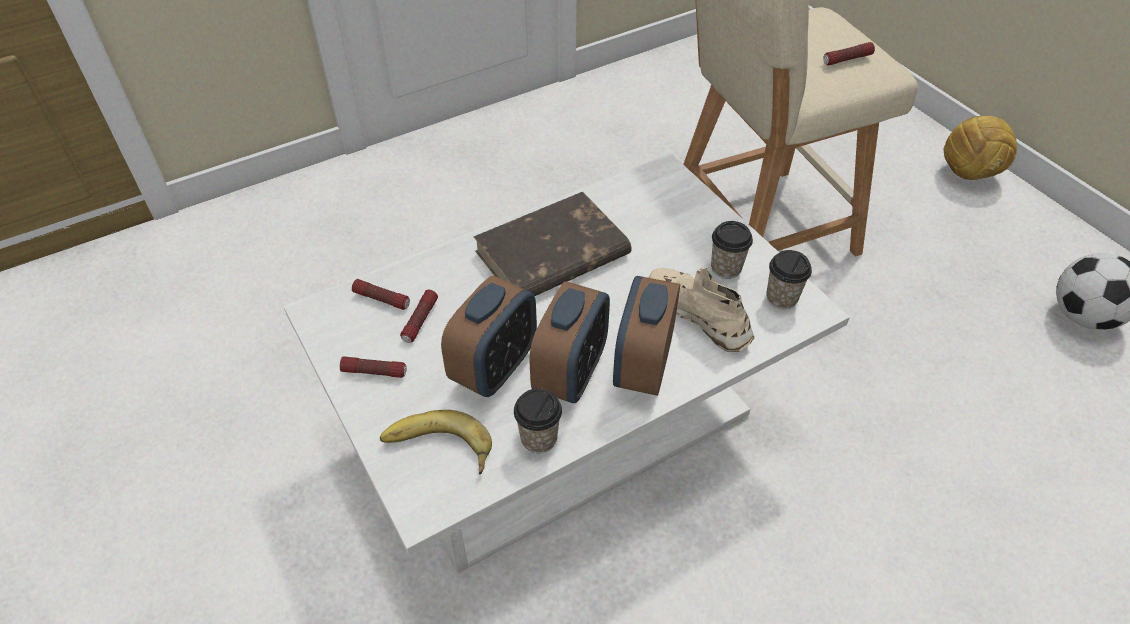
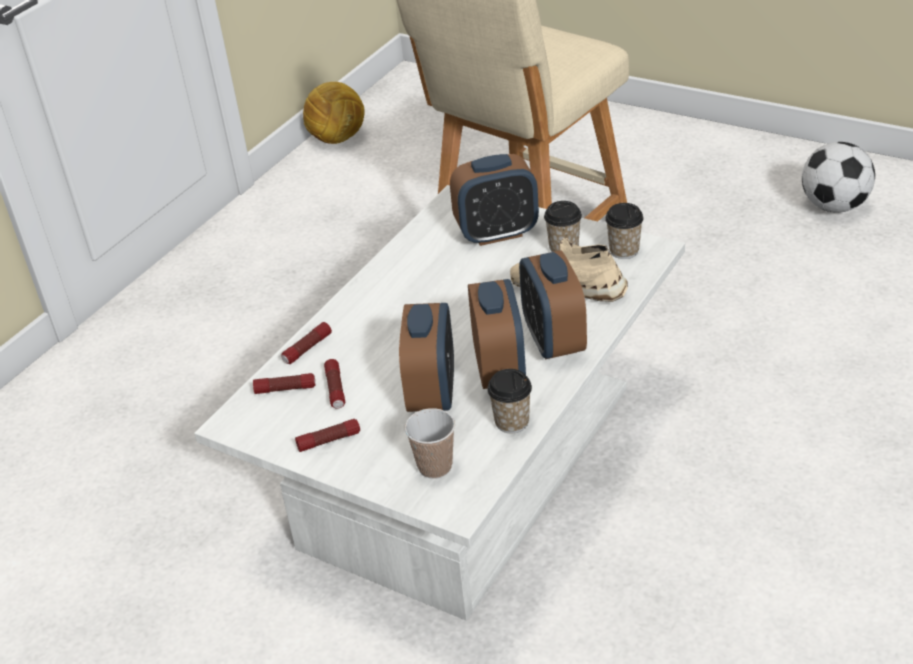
camera: 25 degrees left, 10 degrees down
banana [380,410,492,474] -> cup [405,408,455,479]
brown book [474,192,632,296] -> none
flashlight [823,42,875,66] -> flashlight moved to [281,322,332,364]
football [944,116,1017,180] -> football moved to [303,82,365,144]
none -> alarm clock [450,154,539,246]

